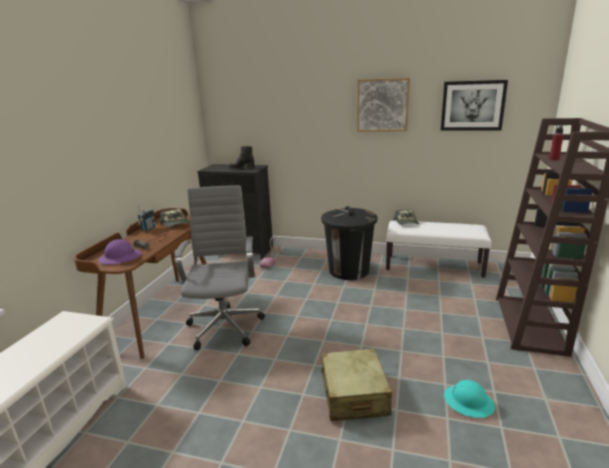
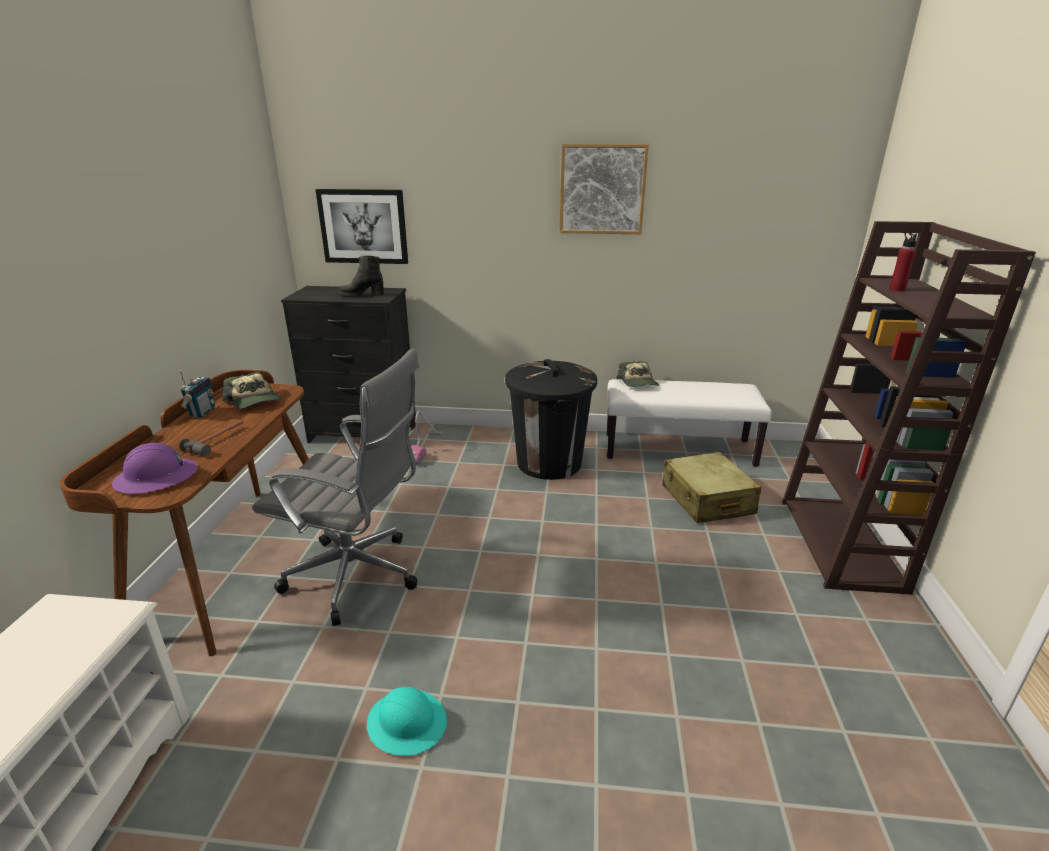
camera: 10 degrees left, 5 degrees up
grey office chair [175,185,265,350] -> grey office chair turned 120 degrees clockwise [252,348,419,626]
beige suitcase [321,348,392,421] -> beige suitcase moved to [662,452,761,523]
picture [441,80,508,131] -> picture moved to [315,189,408,264]
turquoise hard hat [444,380,495,418] -> turquoise hard hat moved to [367,687,447,756]

